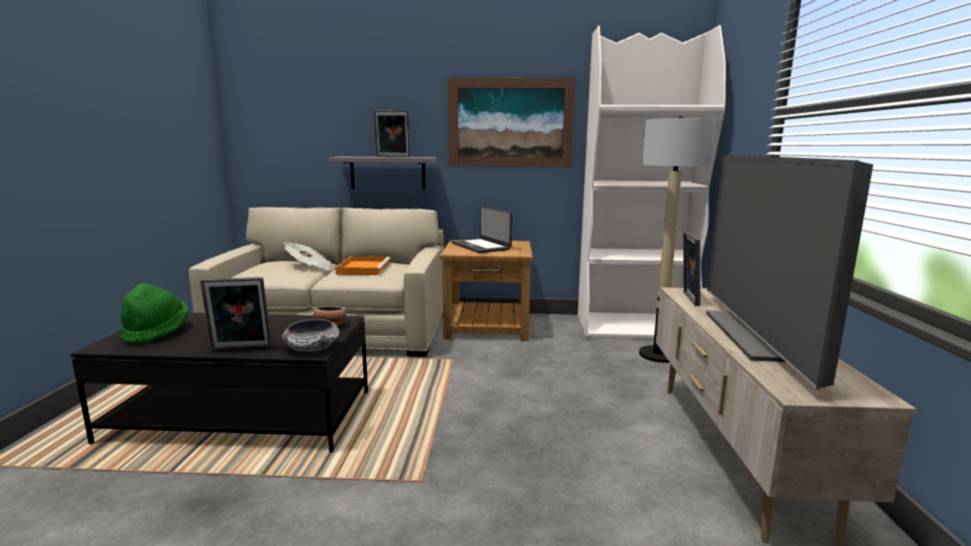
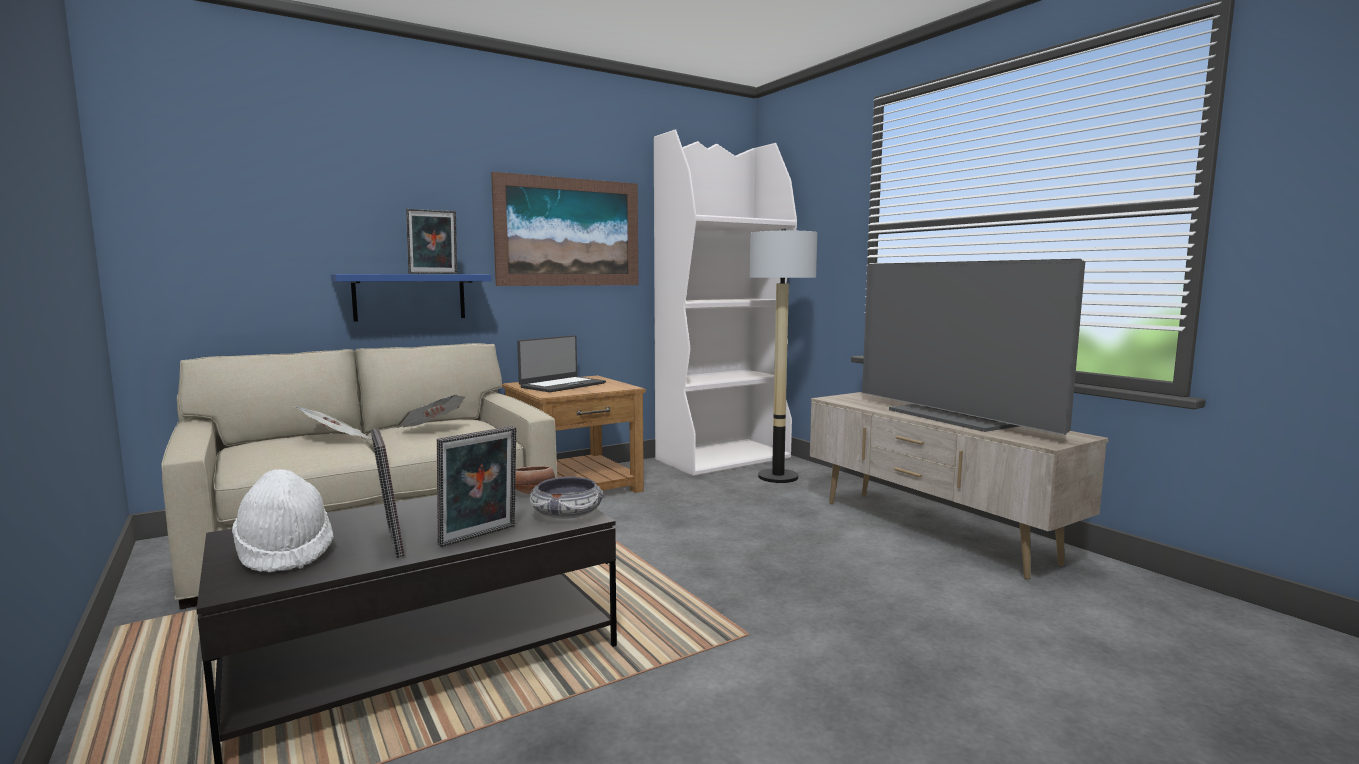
camera: 35 degrees left, 5 degrees down
green hat [120,283,189,344] -> white hat [232,469,334,573]
grey shelf [329,157,436,190] -> blue shelf [331,274,491,321]
orange tray [335,256,390,275] -> newspaper [395,395,465,428]
laptop [451,206,512,253] -> laptop turned 75 degrees counterclockwise [517,335,606,392]
picture frame [683,232,700,306] -> picture frame moved to [370,428,405,558]

